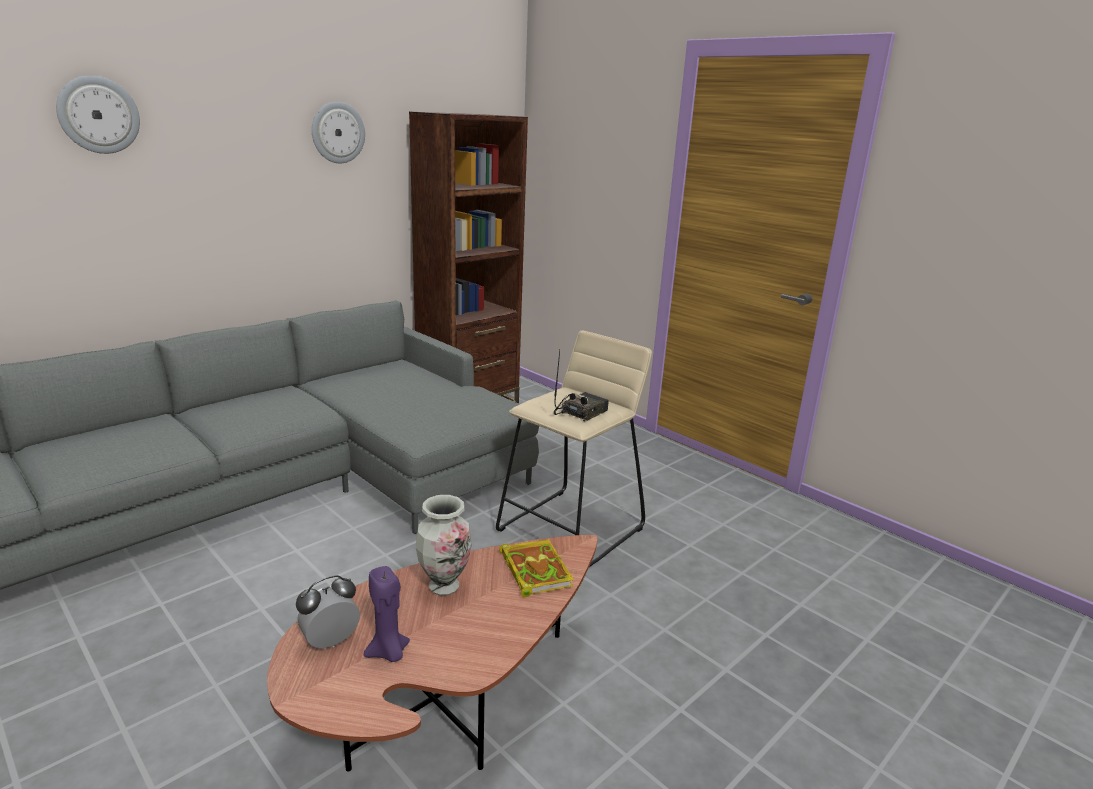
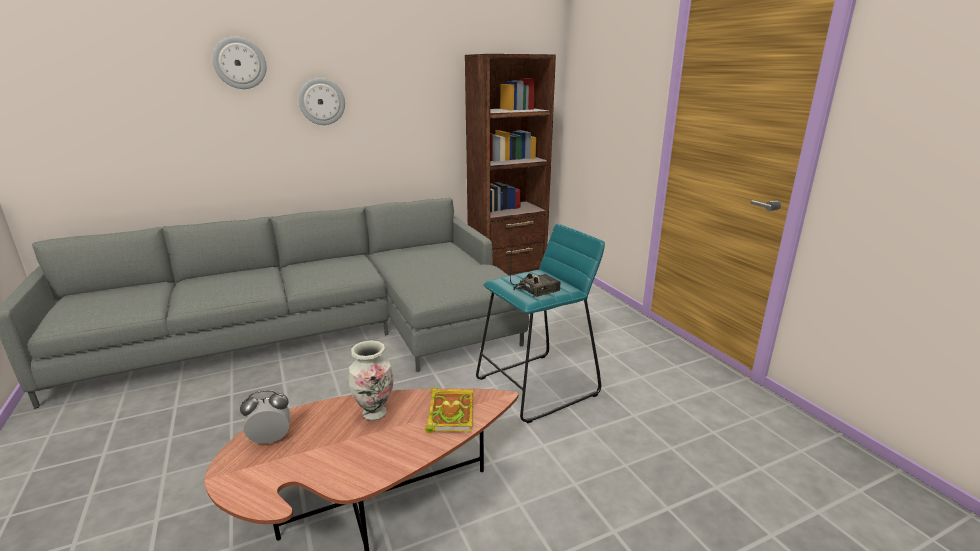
camera: 20 degrees right, 0 degrees up
wall clock [312,101,365,163] -> wall clock moved to [298,78,345,125]
purple candle [364,566,410,662] -> none
beige stool [496,331,652,567] -> turquoise stool [476,224,605,423]

